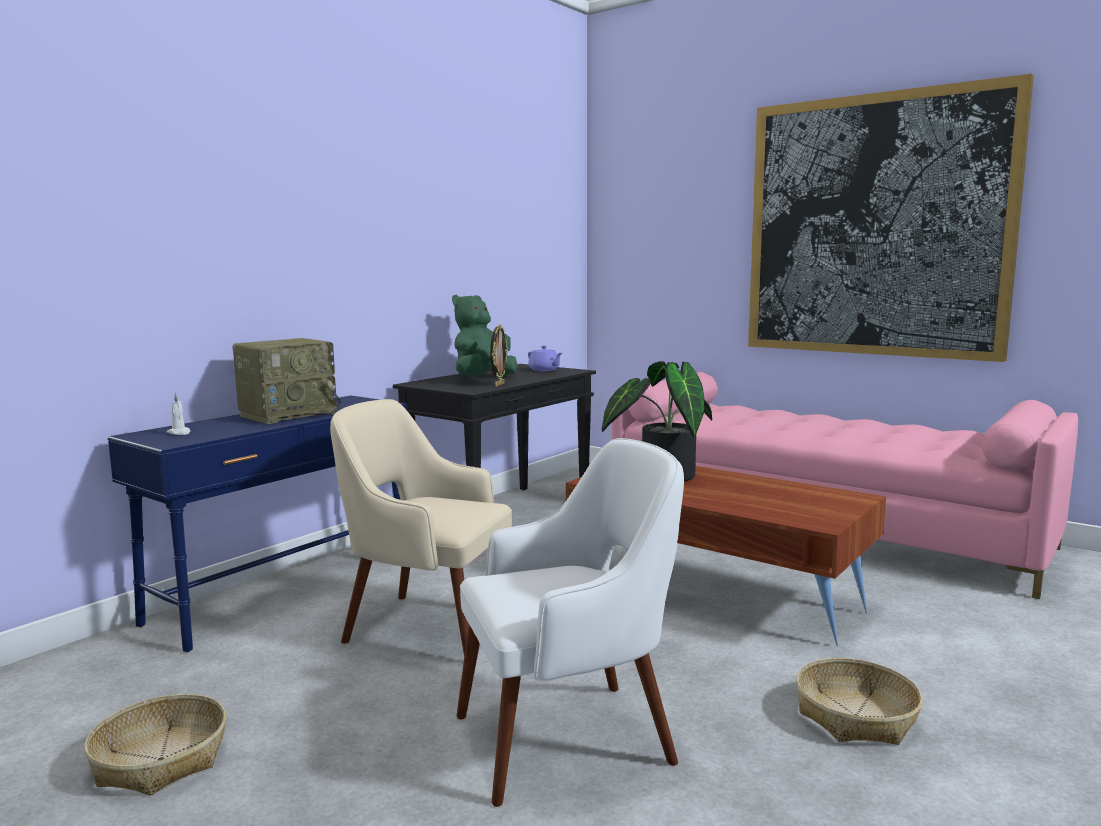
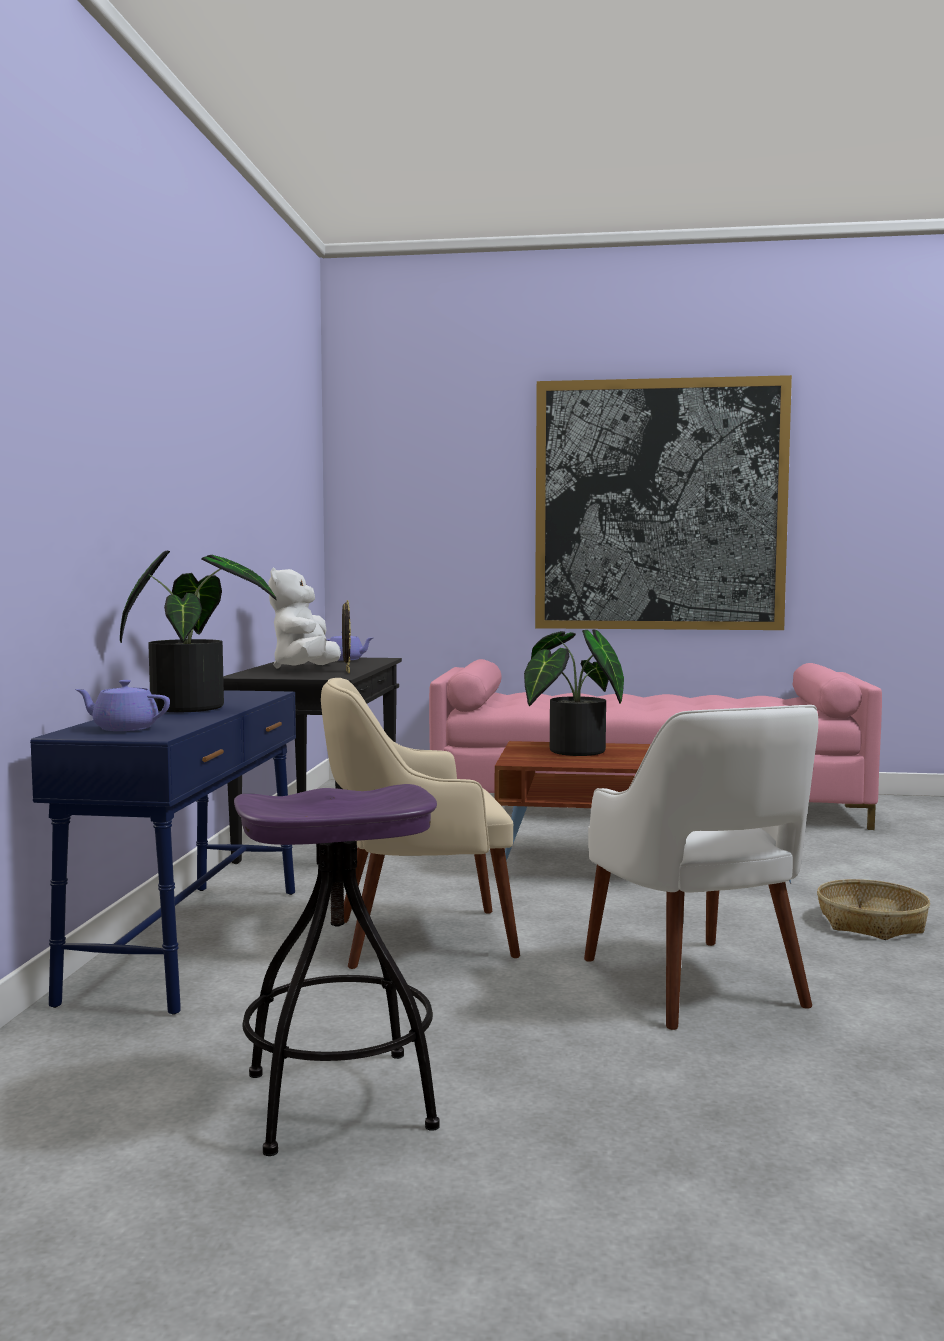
camera: 30 degrees left, 5 degrees down
basket [84,694,226,796] -> purple stool [234,784,440,1156]
white candle [166,393,191,435] -> purple teapot [75,680,170,731]
radio [233,338,341,424] -> potted plant [120,551,277,712]
green plush toy [452,295,518,377] -> white plush toy [268,568,341,669]
white armchair [457,438,684,807] -> white armchair turned 120 degrees clockwise [584,705,818,1030]

